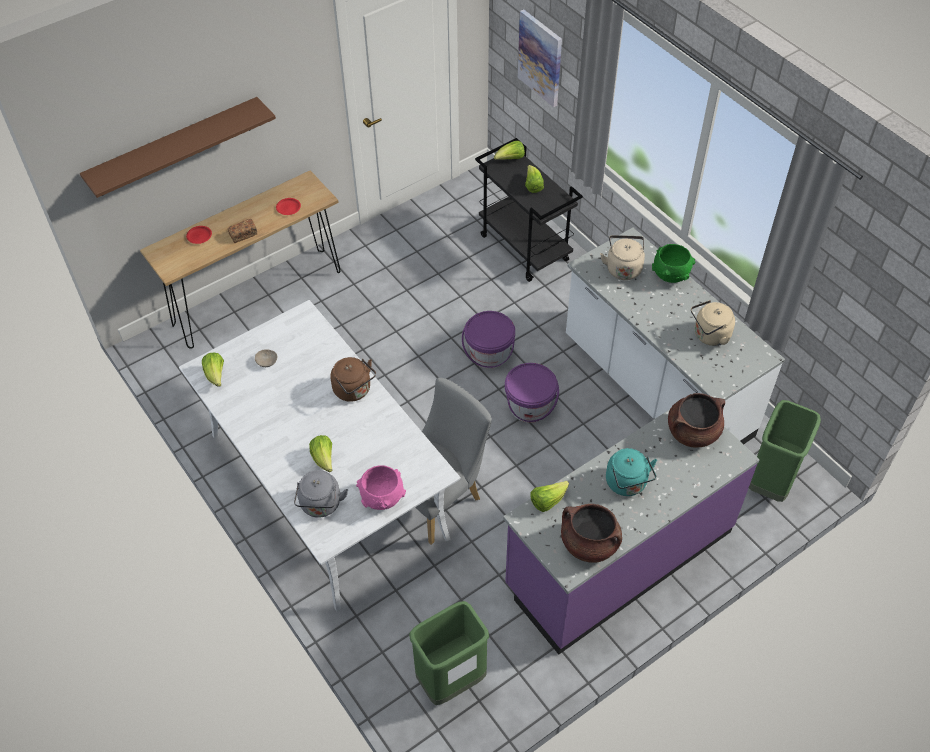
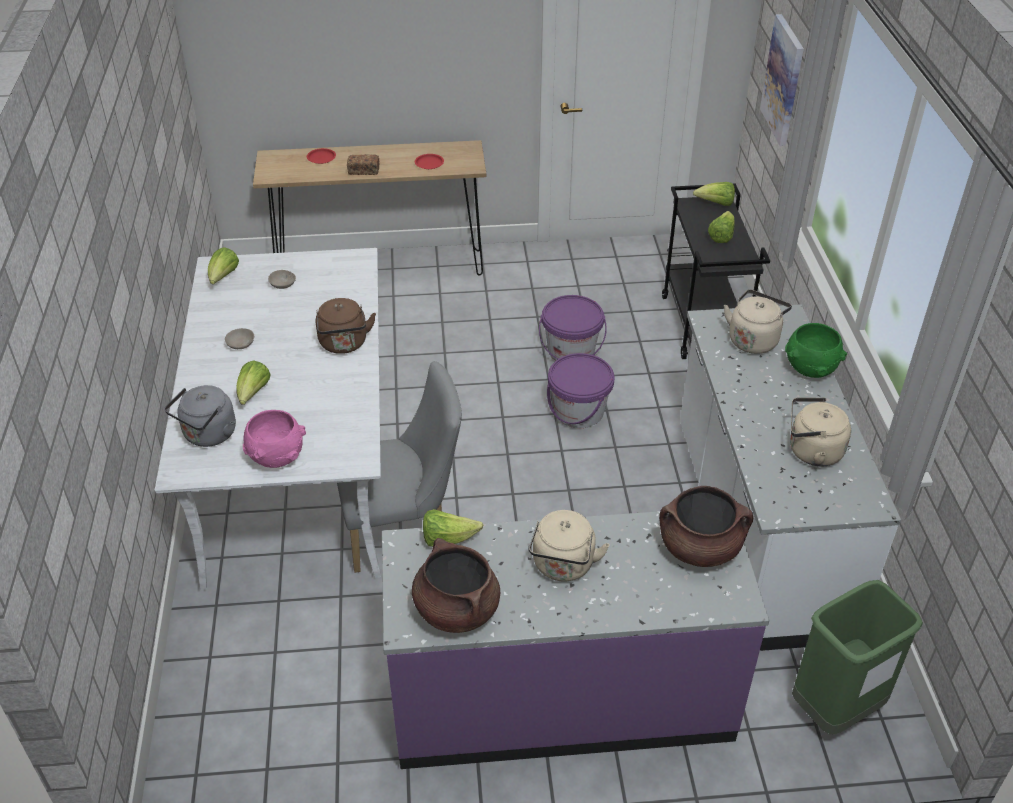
camera: 30 degrees right, 10 degrees down
brown shelf [80,97,276,198] -> none
green trash can [409,601,489,705] -> none
purple bucket [505,363,559,423] -> purple bucket moved to [539,295,607,361]
turquoise kettle [606,448,657,496] -> beige kettle [529,510,610,581]
none -> beige bowl [225,328,254,349]

